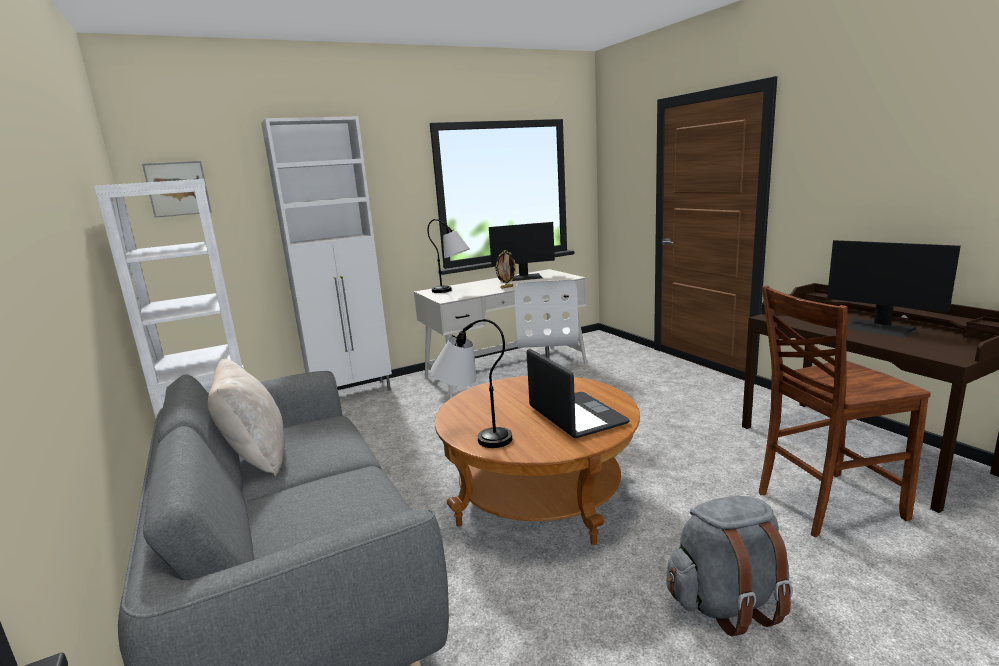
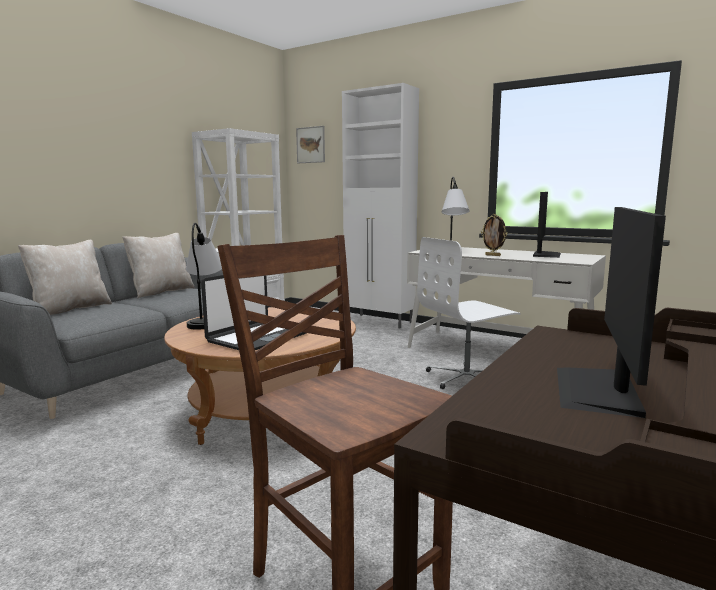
camera: 60 degrees right, 5 degrees down
monitor [489,222,555,281] -> monitor turned 120 degrees counterclockwise [533,192,561,258]
grey backpack [666,496,793,636] -> none
none -> beige pillow [18,240,112,315]

